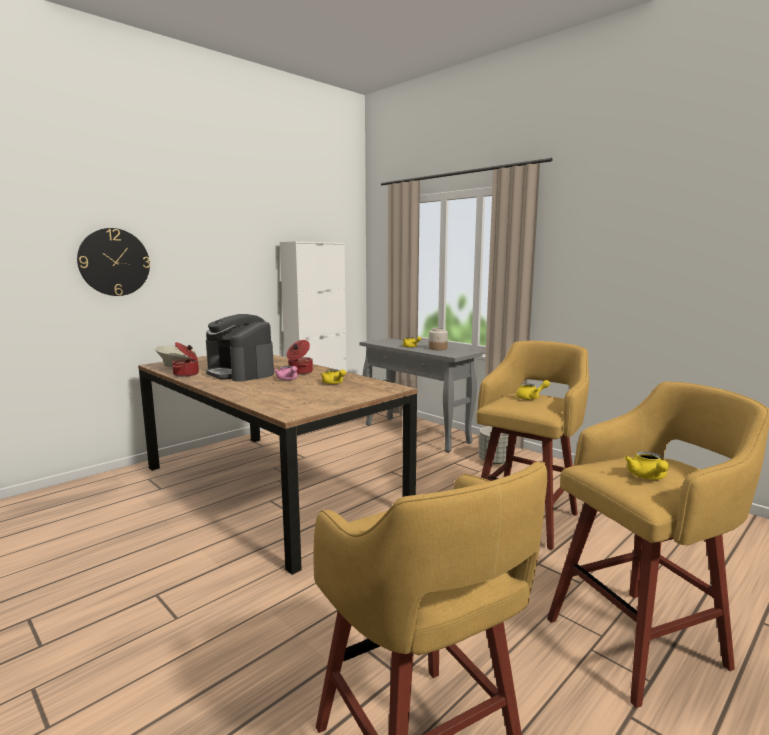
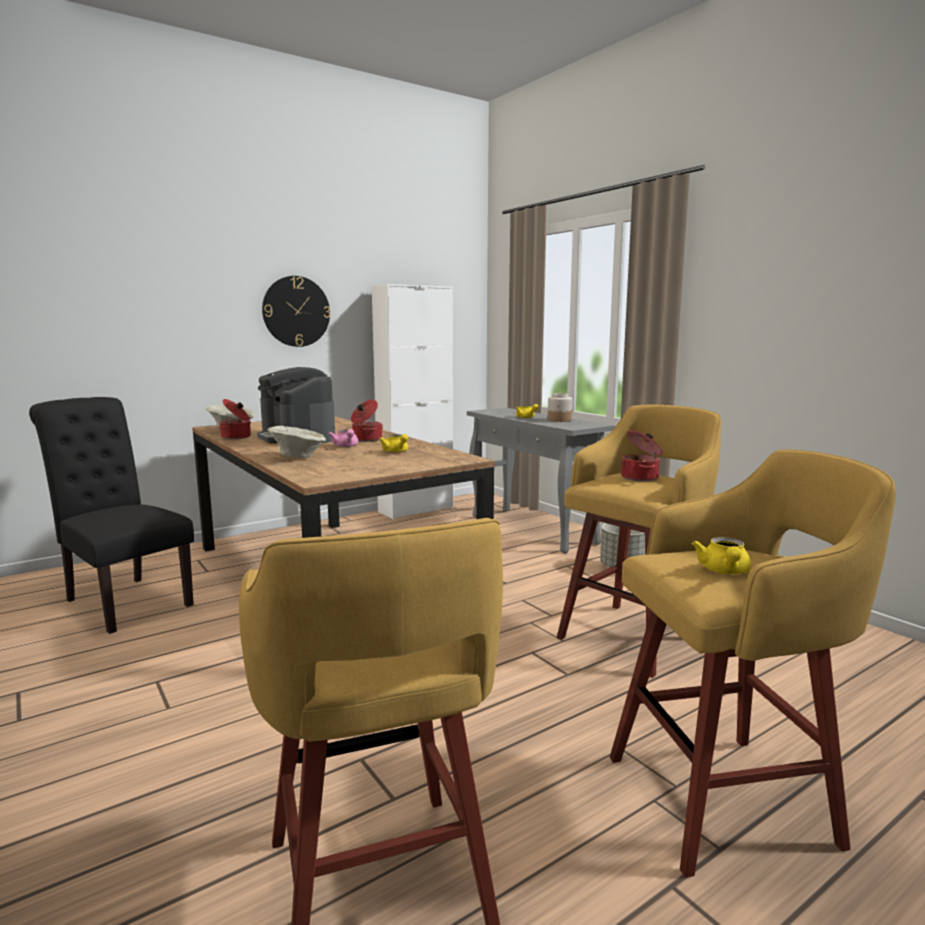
camera: 10 degrees right, 0 degrees up
wall clock [77,228,150,296] -> wall clock moved to [262,276,331,347]
yellow teapot [516,380,550,400] -> cooking pot [621,430,663,482]
none -> black chair [29,397,194,634]
none -> beige bowl [267,426,326,458]

